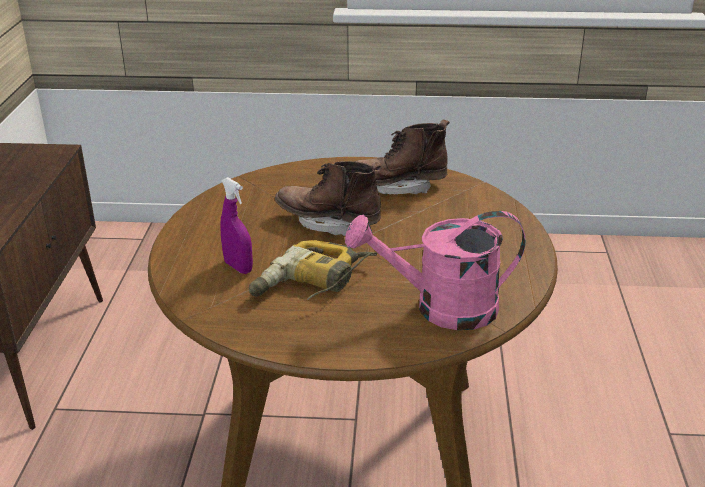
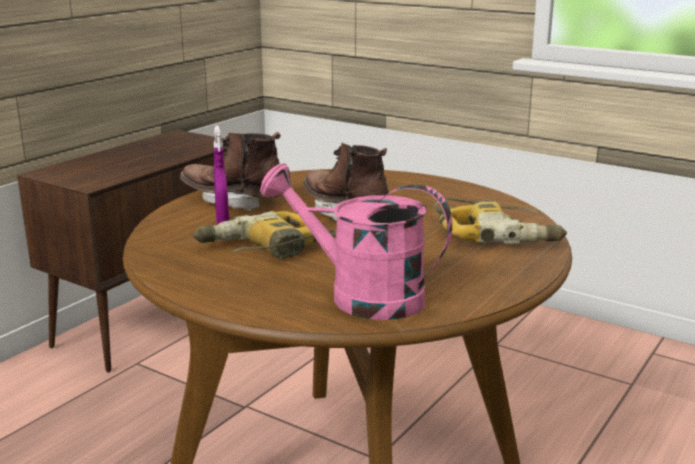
camera: 30 degrees right, 10 degrees down
brown boot [354,119,450,195] -> brown boot moved to [180,132,282,211]
none -> power drill [434,198,567,244]

